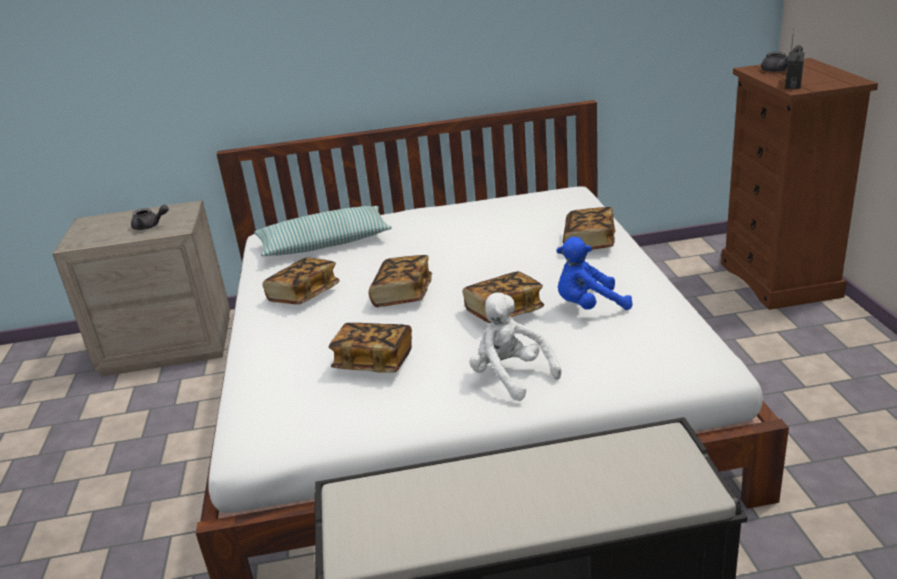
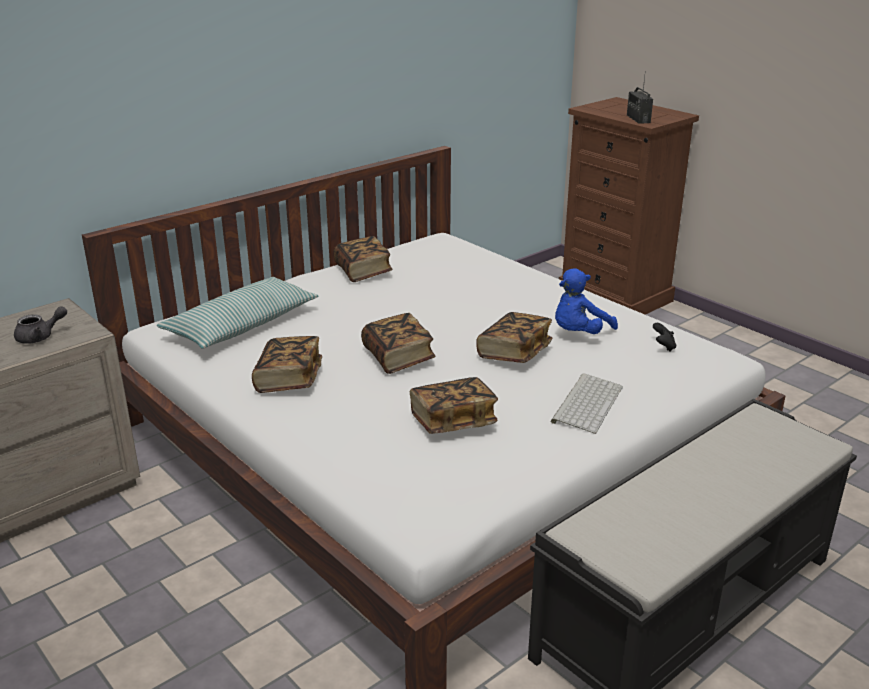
camera: 35 degrees left, 0 degrees up
white plush toy [469,293,561,401] -> keyboard [551,373,623,434]
book [563,207,616,250] -> book moved to [333,236,393,282]
grey teapot [761,45,803,72] -> none
none -> black game controller [653,323,676,352]

